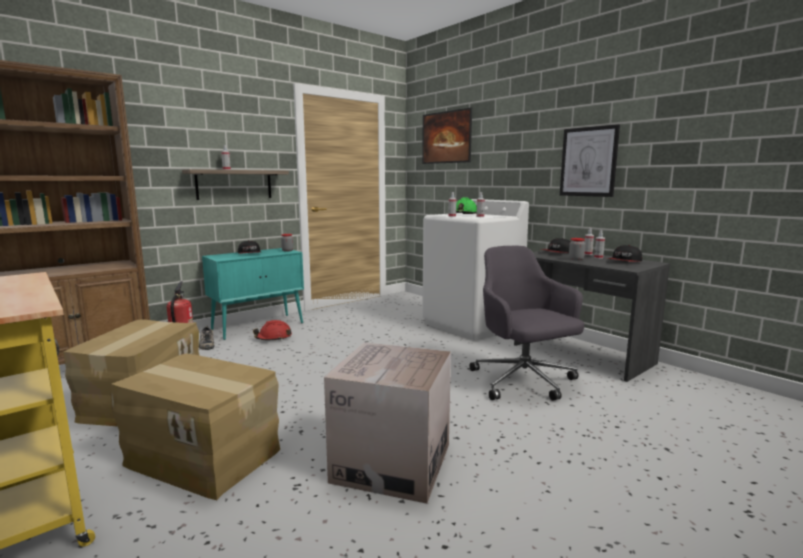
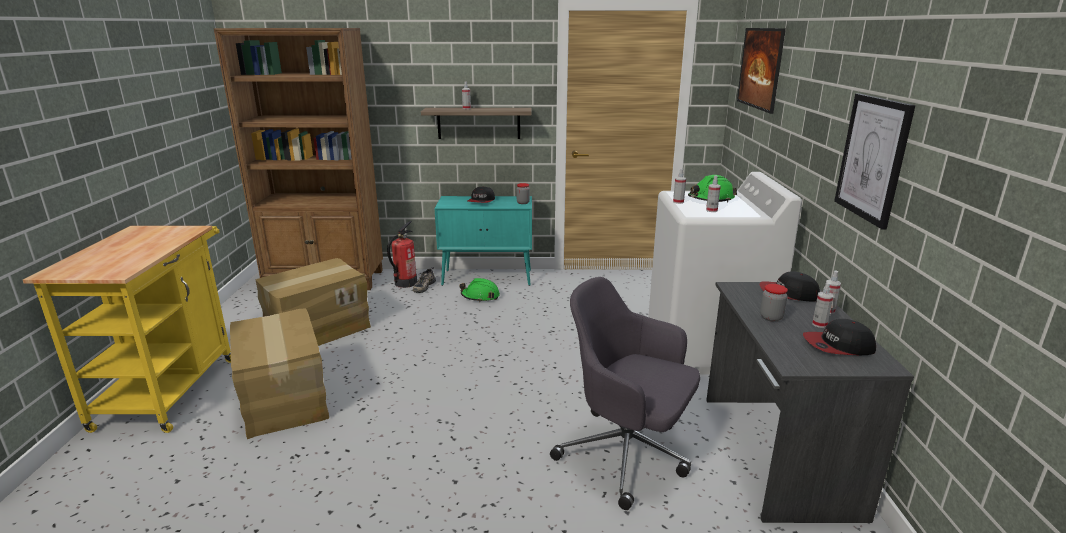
camera: 40 degrees right, 10 degrees up
red hard hat [253,320,292,341] -> green hard hat [459,278,500,302]
cardboard box [324,342,451,504] -> none
grey office chair [469,246,584,401] -> grey office chair turned 75 degrees counterclockwise [550,277,700,510]

